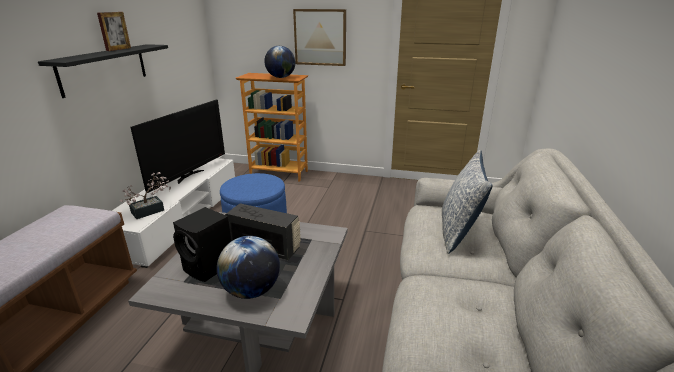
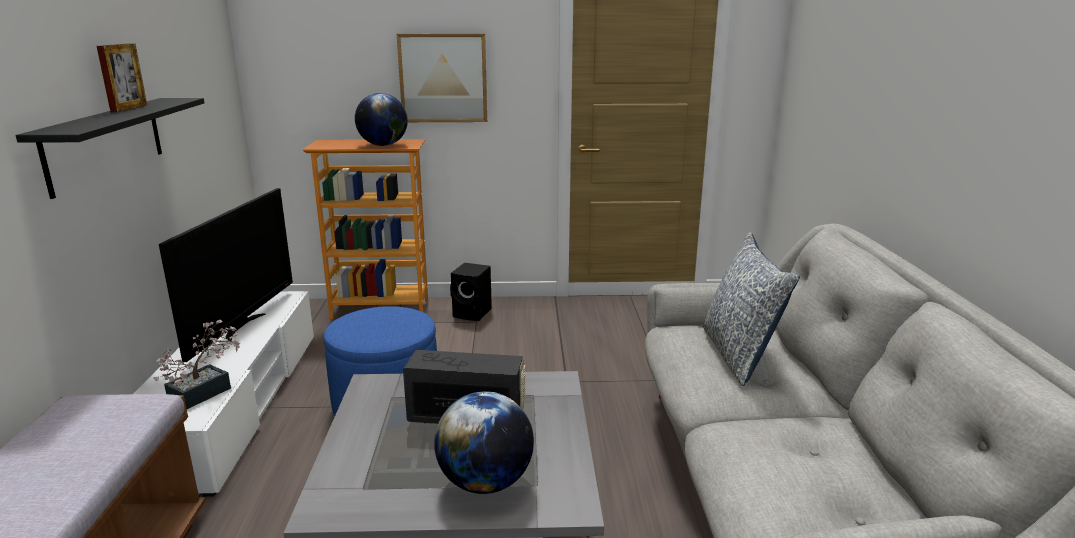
camera: 15 degrees left, 5 degrees down
black speaker [173,207,231,282] -> black speaker moved to [450,263,492,321]

